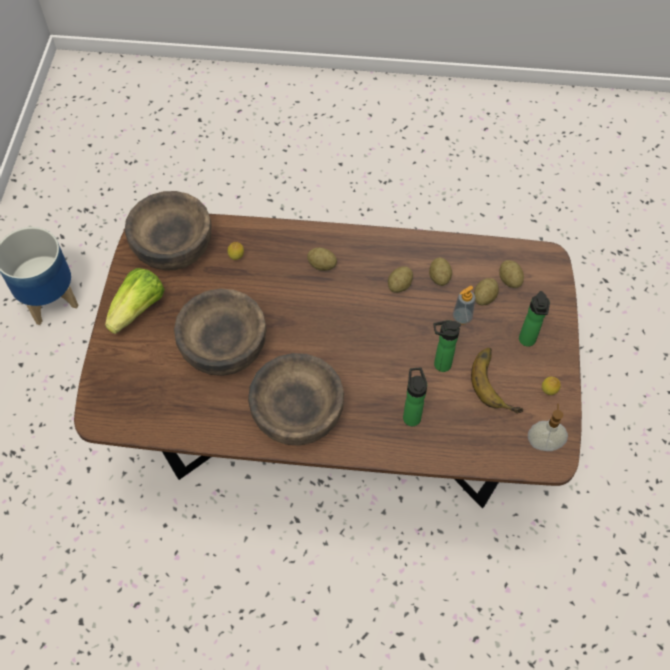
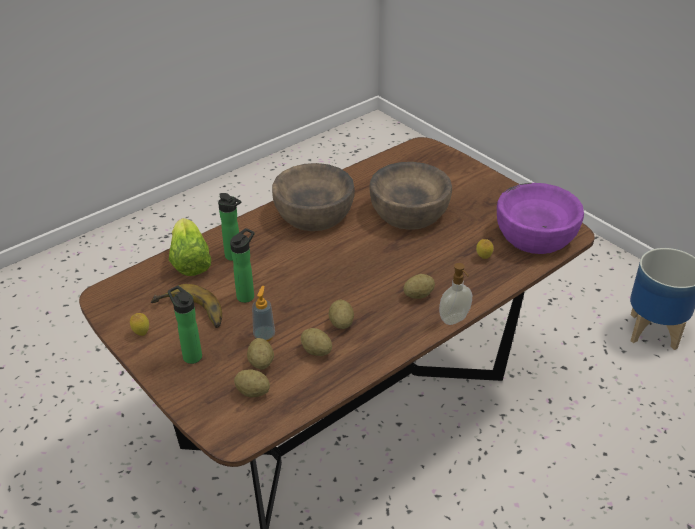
camera: 135 degrees right, 20 degrees down
lettuce [105,268,165,334] -> lettuce moved to [169,218,211,276]
brown bowl [125,191,211,271] -> purple bowl [497,183,584,254]
soap dispenser [528,404,568,451] -> soap dispenser moved to [439,263,472,325]

